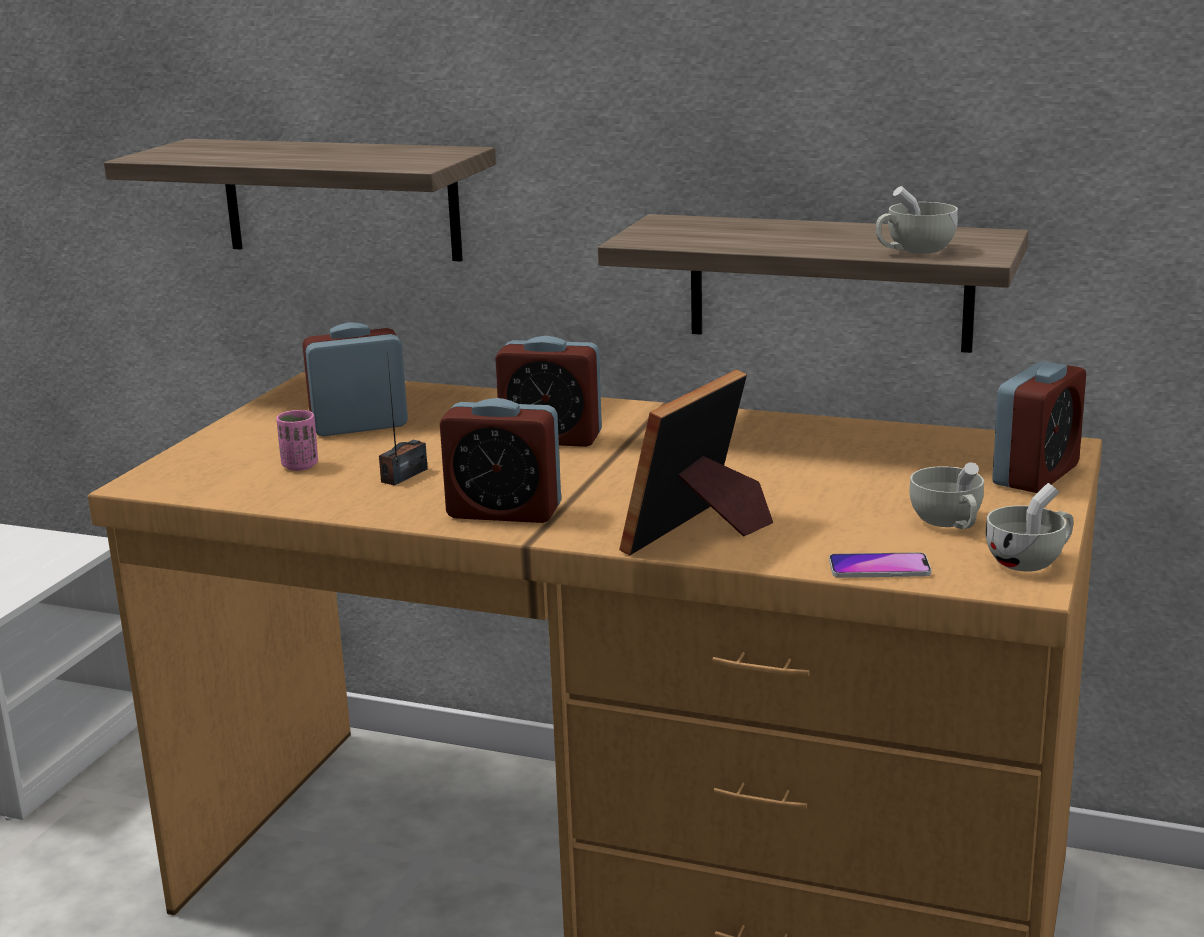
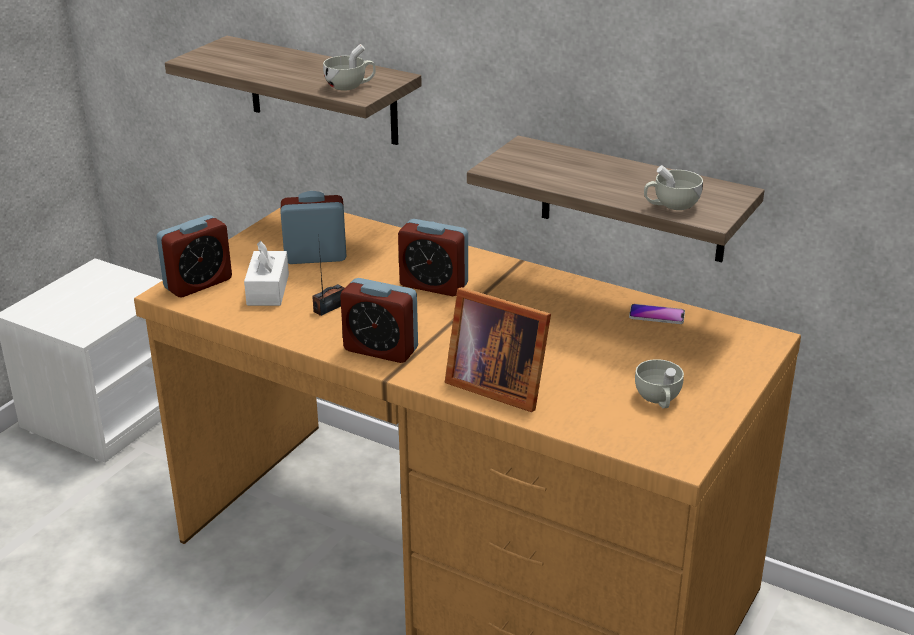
camera: 10 degrees right, 10 degrees up
pink cup [276,410,318,471] -> white tissue box [244,241,289,306]
picture frame [619,370,773,556] -> picture frame turned 105 degrees counterclockwise [445,287,551,412]
phone [829,552,931,578] -> phone moved to [629,304,685,324]
white cup [986,483,1073,572] -> white cup moved to [323,44,376,91]
alarm clock [992,361,1086,493] -> alarm clock moved to [156,215,232,297]

